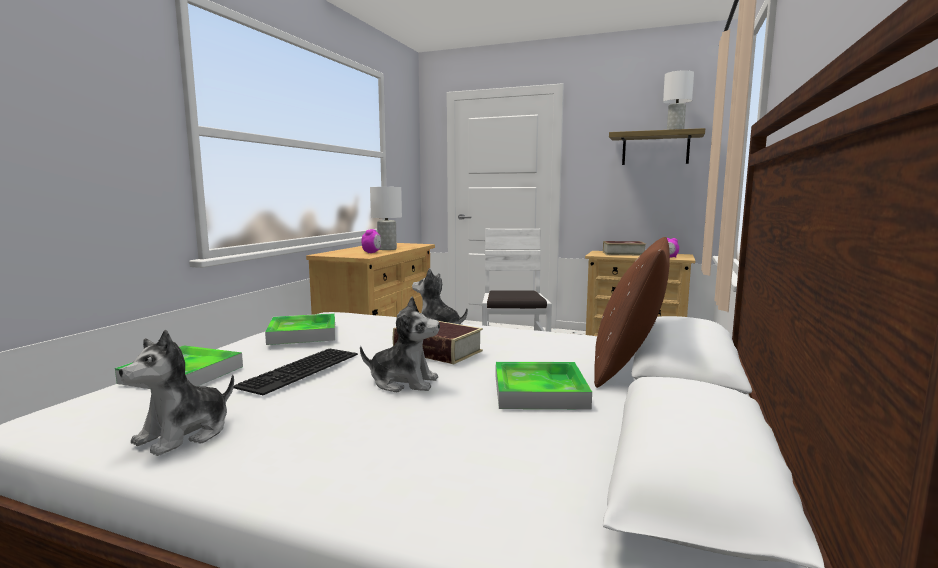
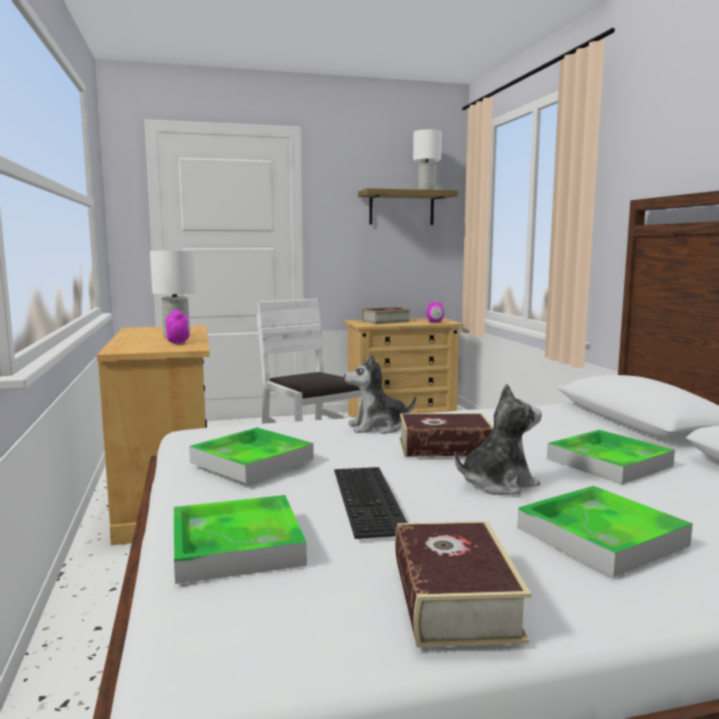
camera: 35 degrees left, 0 degrees up
plush toy [119,330,234,456] -> book [395,521,532,647]
brown pillow [594,237,670,388] -> none
none -> tray [518,486,693,577]

